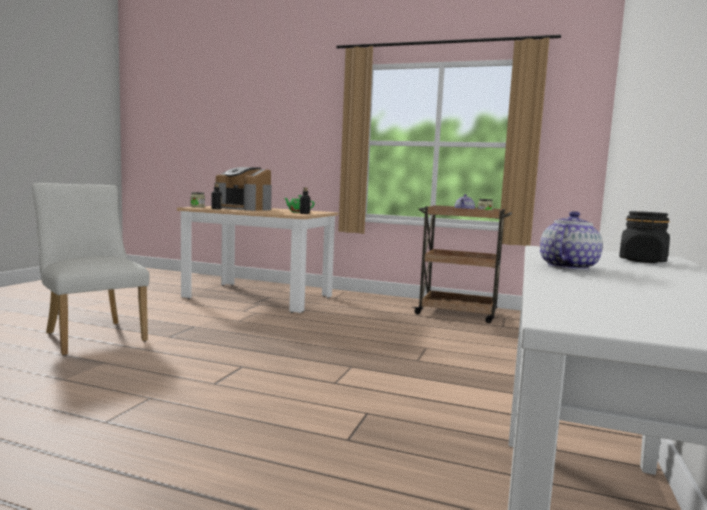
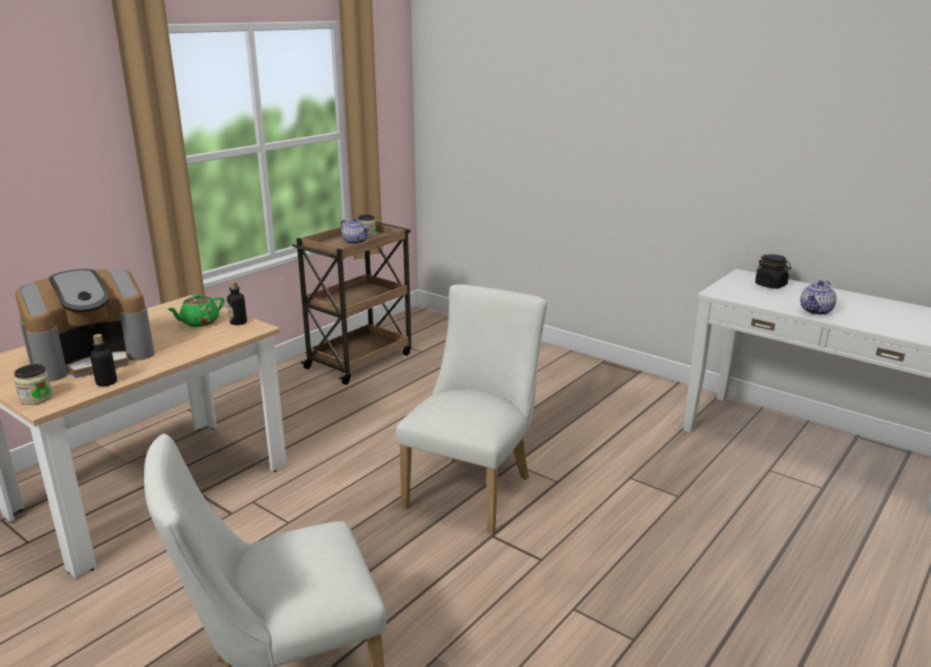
camera: 70 degrees left, 15 degrees up
teapot [540,211,603,271] -> teapot turned 105 degrees counterclockwise [800,280,837,315]
none -> white chair [396,284,547,534]

